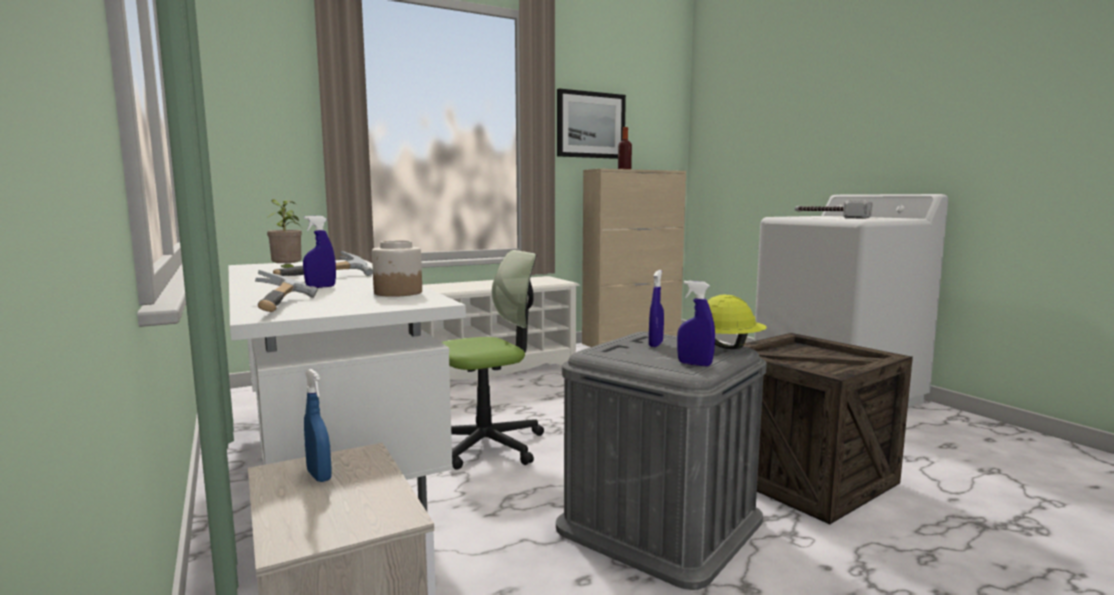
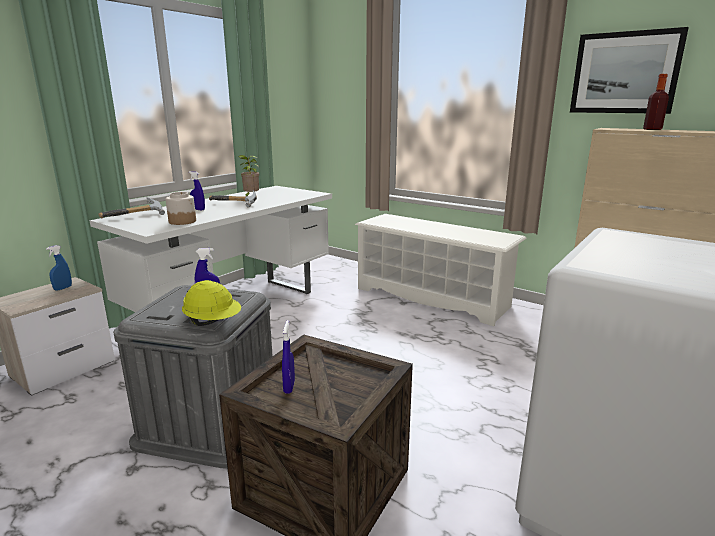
camera: 65 degrees right, 10 degrees up
office chair [441,250,544,470] -> none
blue spray bottle [677,280,715,366] -> blue spray bottle moved to [282,320,295,394]
hammer [795,200,873,219] -> none

